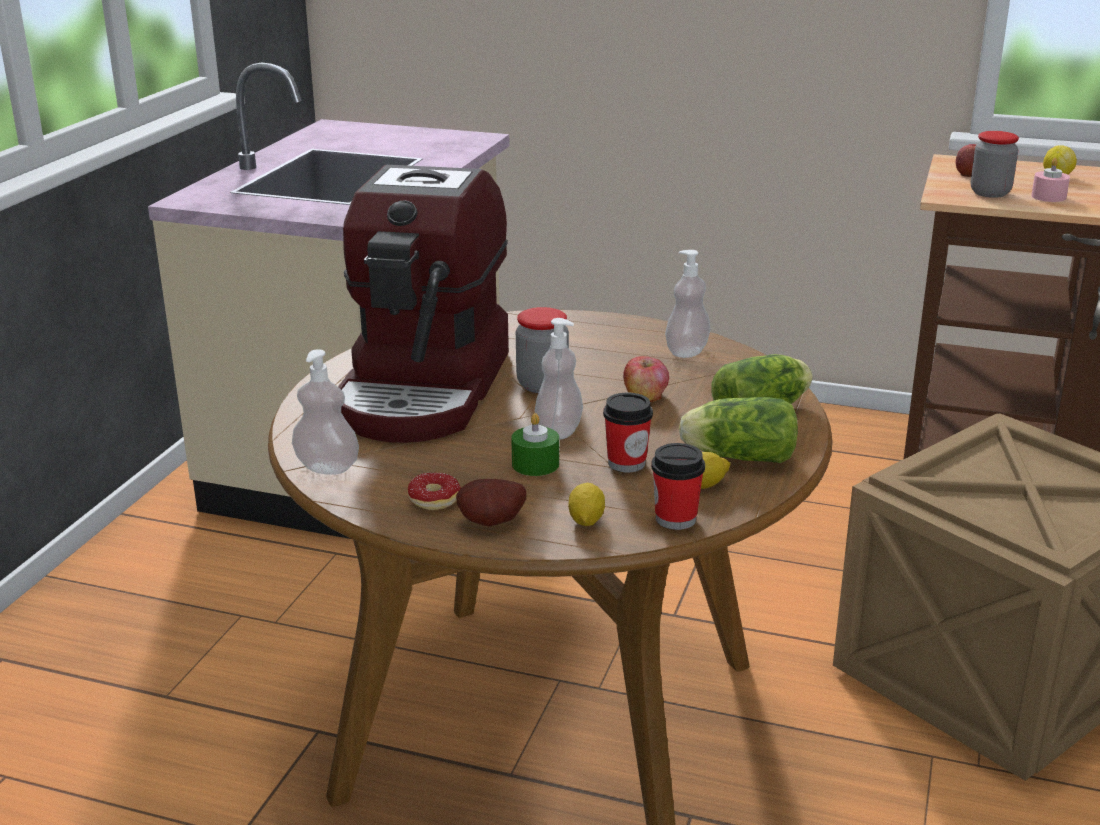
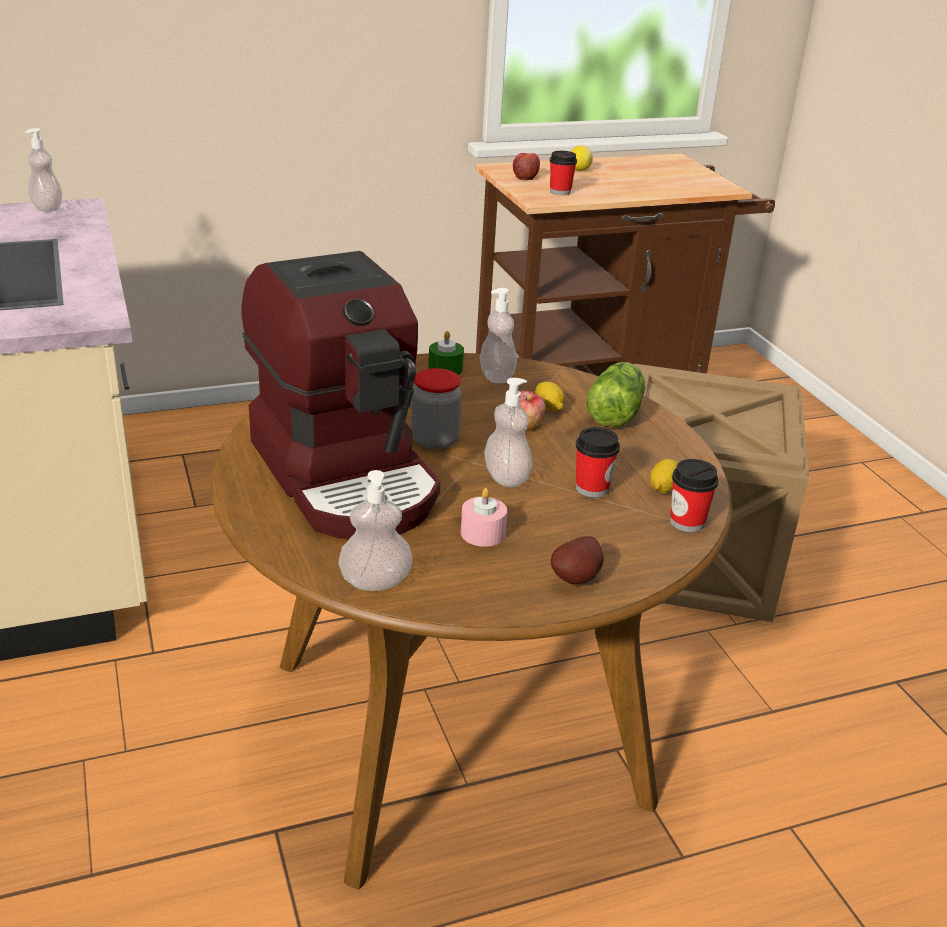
camera: 40 degrees left, 5 degrees up
donut [407,472,461,510] -> none
green candle [511,413,559,476] -> green candle moved to [428,331,464,375]
lemon [568,483,605,526] -> lemon moved to [535,382,565,412]
lettuce [679,397,798,463] -> none
jar [971,131,1019,198] -> cup [550,151,577,195]
pink candle [1031,158,1070,202] -> pink candle moved to [461,488,507,547]
none -> soap dispenser [25,128,62,212]

